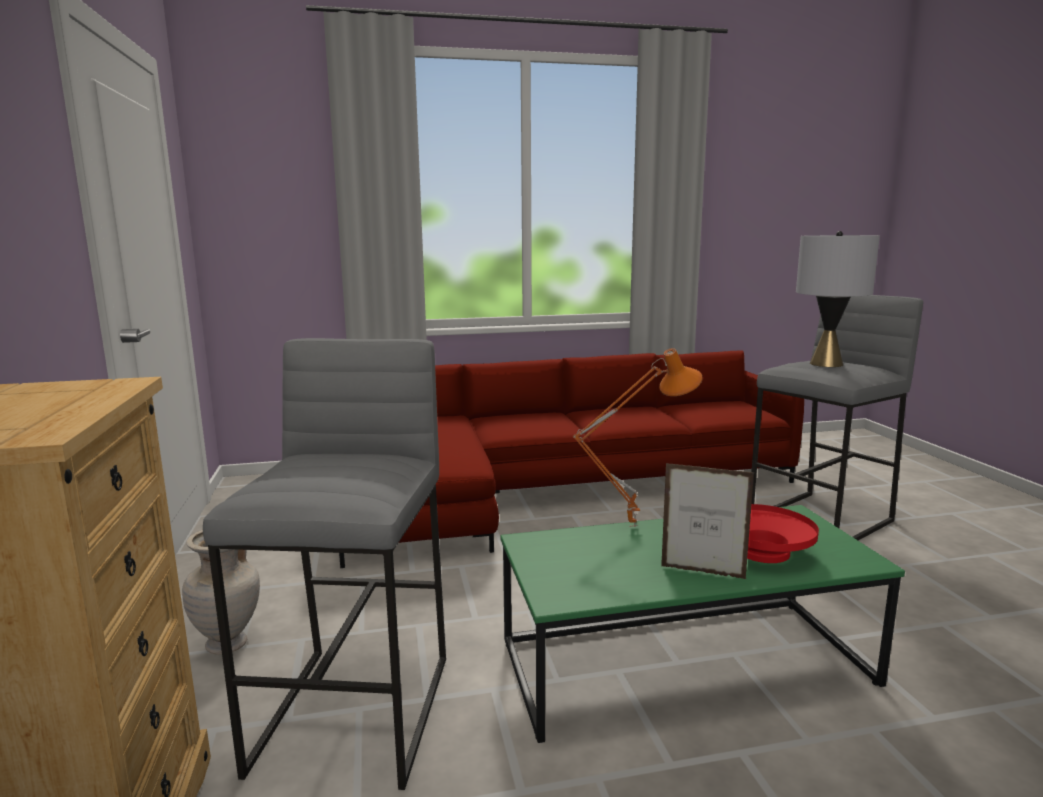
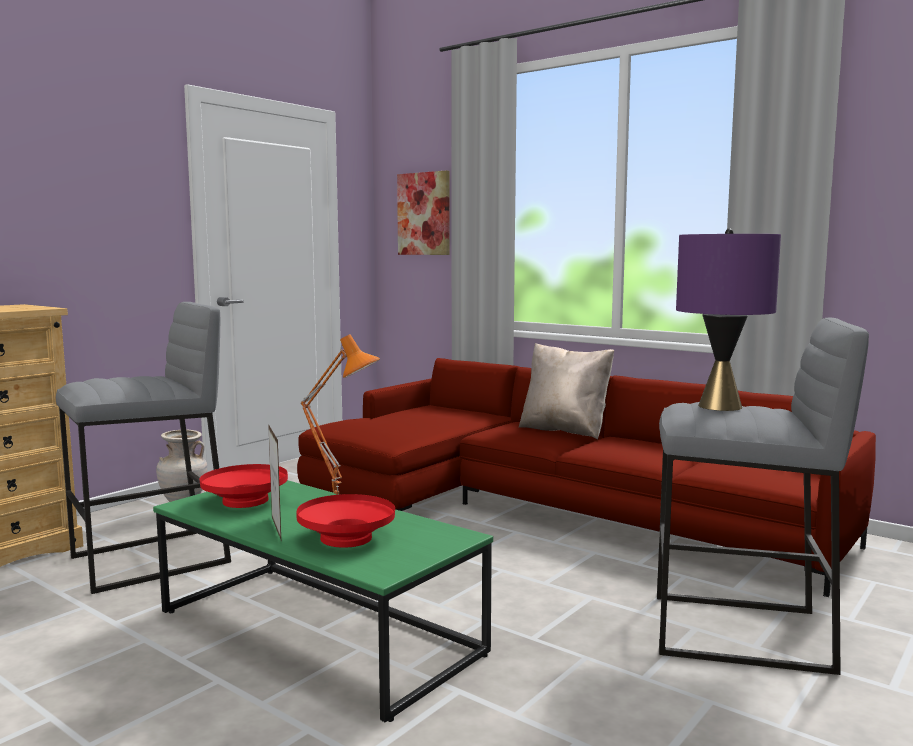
camera: 50 degrees right, 5 degrees down
grey table lamp [796,231,880,367] -> purple table lamp [676,228,781,411]
none -> red bowl [200,464,288,508]
none -> picture [397,170,450,255]
none -> beige pillow [519,343,614,439]

